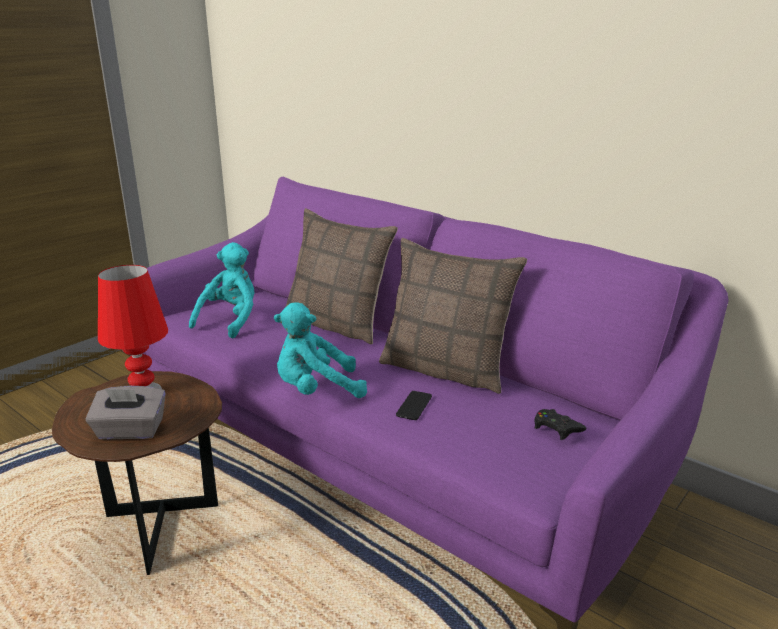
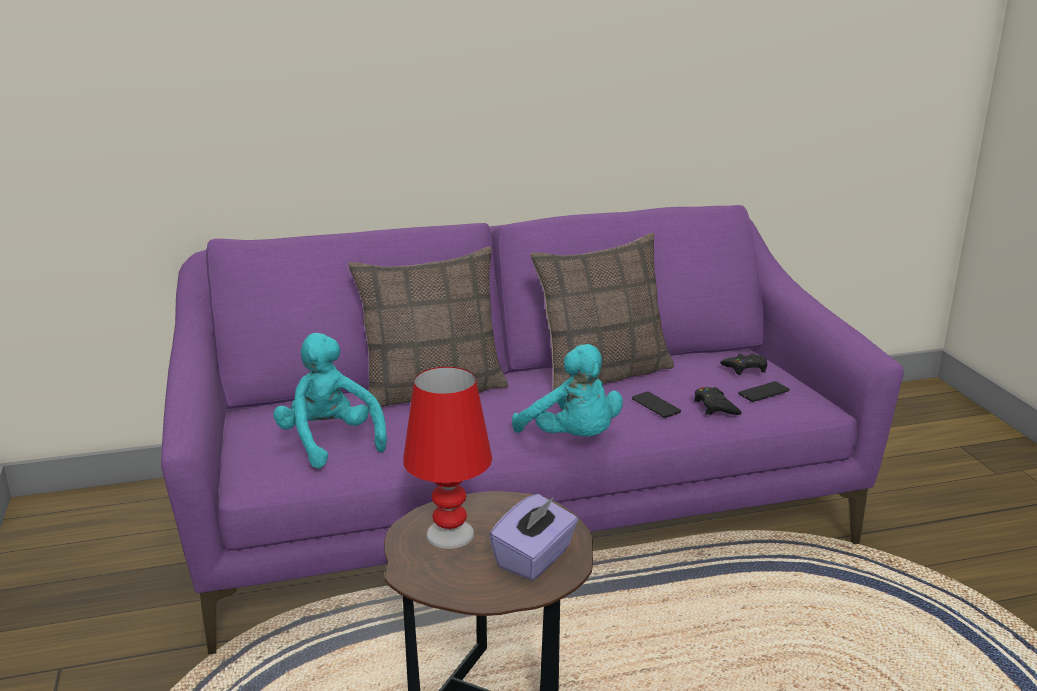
camera: 55 degrees left, 0 degrees up
grey tissue box [85,386,166,440] -> purple tissue box [489,494,578,580]
turquoise plush toy [274,302,367,398] -> turquoise plush toy turned 60 degrees counterclockwise [512,344,623,436]
none -> black game controller [694,387,742,415]
none -> phone [739,381,789,402]

